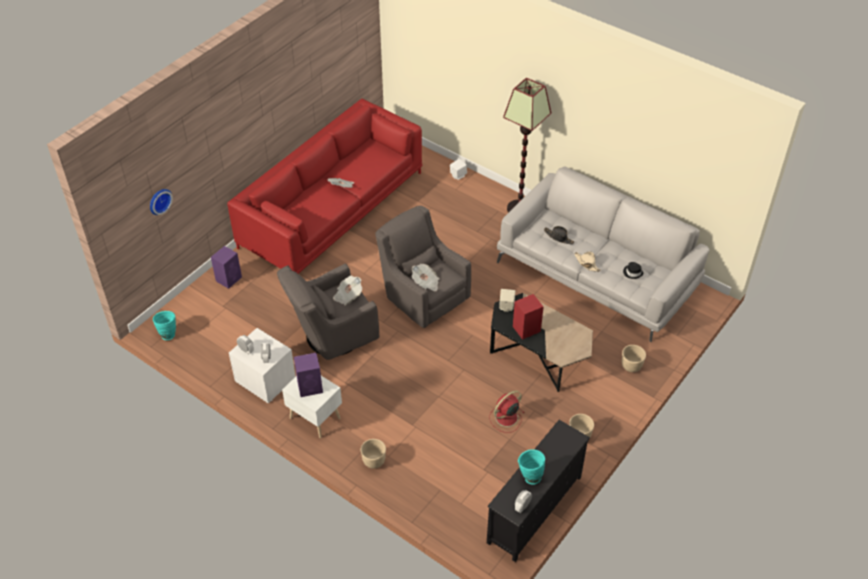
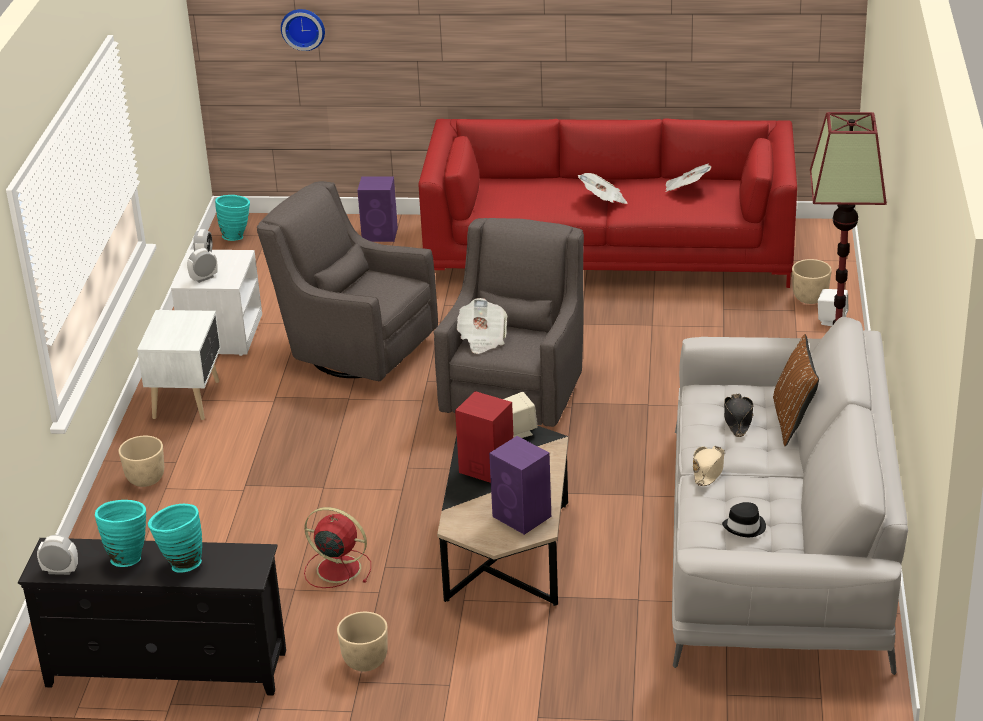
camera: 60 degrees right, 15 degrees down
purple speaker [294,353,323,397] -> purple speaker moved to [489,436,551,535]
newspaper [333,276,362,306] -> newspaper moved to [665,163,711,192]
beige planter [622,345,646,372] -> beige planter moved to [792,259,832,304]
none -> turquoise vase [148,504,202,573]
none -> brown pillow [773,334,819,446]

